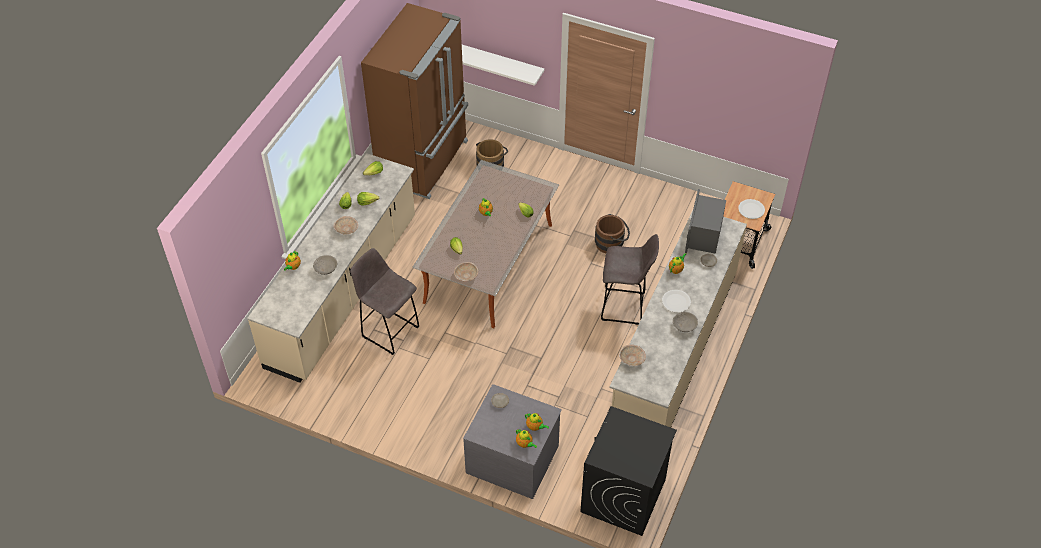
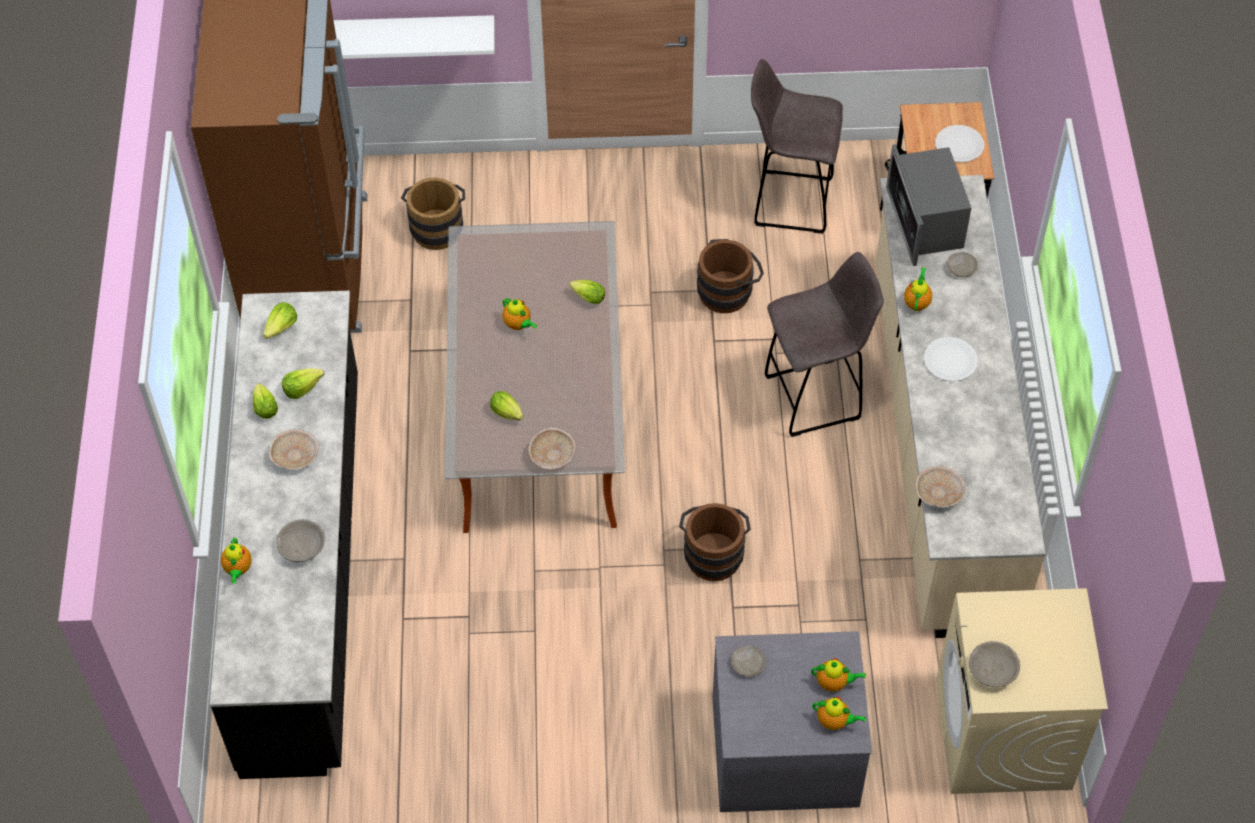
camera: 25 degrees left, 5 degrees up
beige counter [247,153,415,383] -> black counter [210,291,358,779]
grey stool [350,248,419,355] -> grey stool moved to [751,59,843,234]
black washing machine [580,406,677,536] -> beige washing machine [936,588,1108,794]
grey bowl [673,312,698,332] -> grey bowl moved to [969,641,1020,687]
none -> brown bucket [679,503,751,581]

